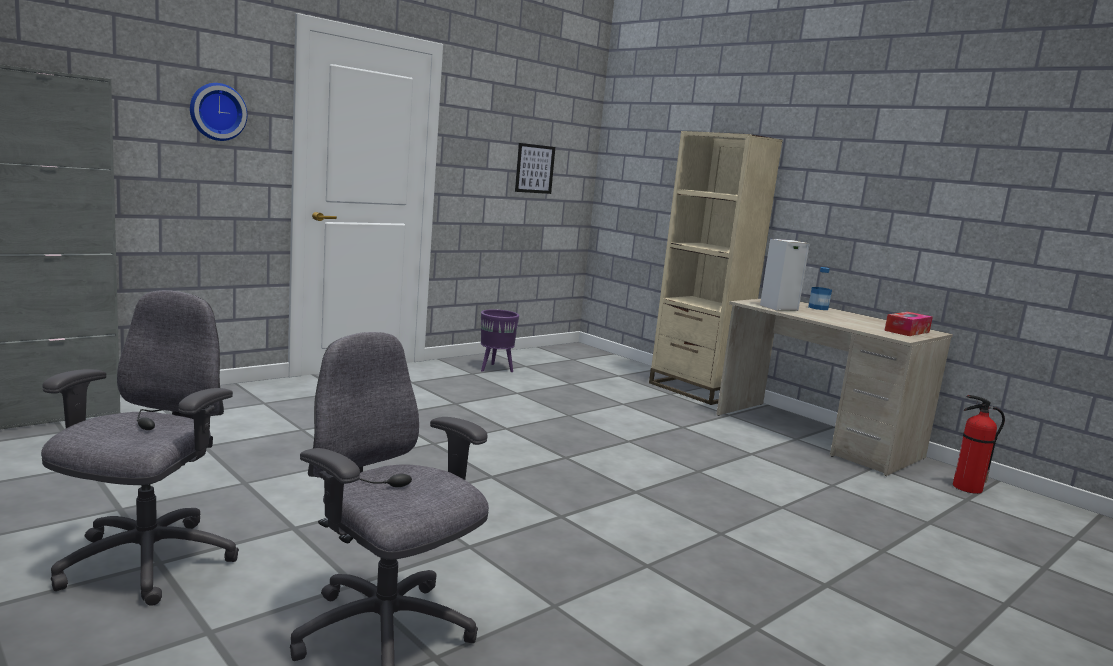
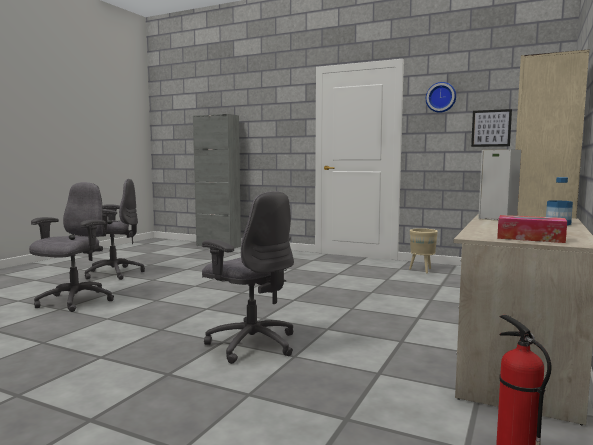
camera: 70 degrees right, 5 degrees down
wall clock [190,83,247,141] -> wall clock moved to [426,82,456,113]
purple planter [481,309,519,372] -> beige planter [409,228,438,273]
none -> grey office chair [202,191,294,364]

